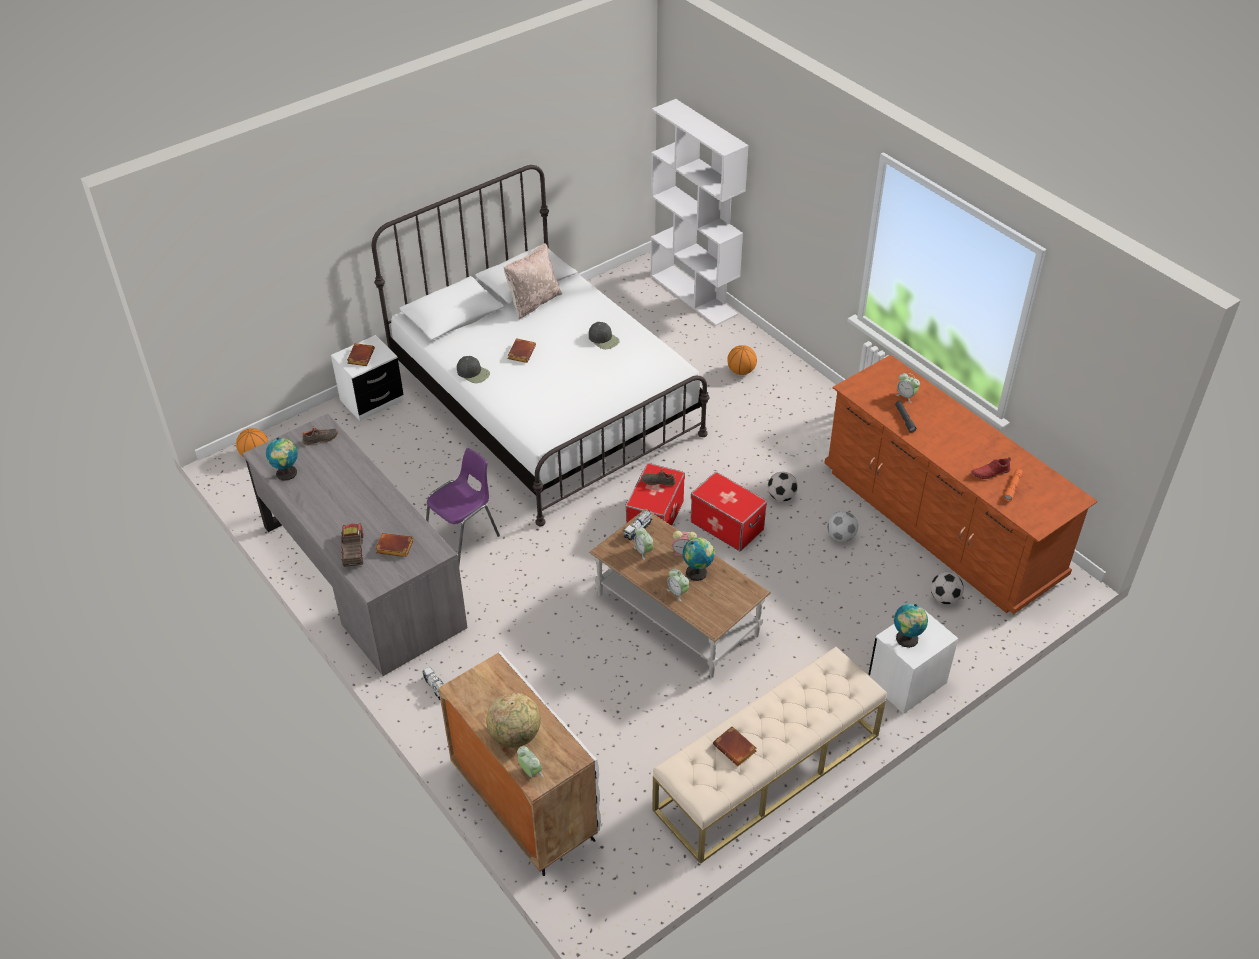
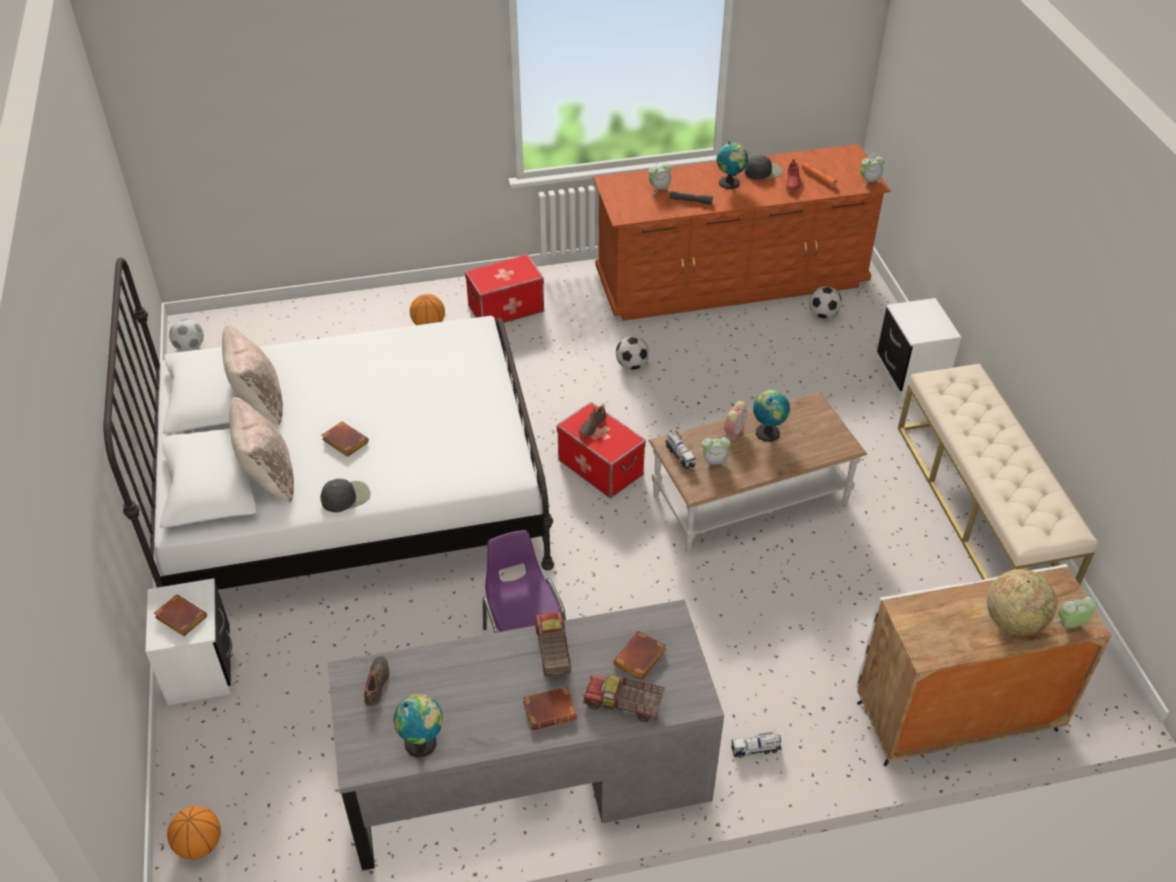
camera: 65 degrees left, 0 degrees up
black cap [589,322,620,349] -> black cap moved to [745,155,783,180]
white bookcase [651,99,749,326] -> none
alarm clock [667,569,689,601] -> alarm clock moved to [860,154,885,186]
storage box [690,472,767,552] -> storage box moved to [465,254,544,323]
brown book [713,726,756,766] -> brown book moved to [523,686,577,730]
football [827,511,858,542] -> football moved to [169,319,204,352]
globe [894,603,928,648] -> globe moved to [717,142,748,189]
none -> beige pillow [229,397,294,503]
none -> toy truck [535,611,571,677]

